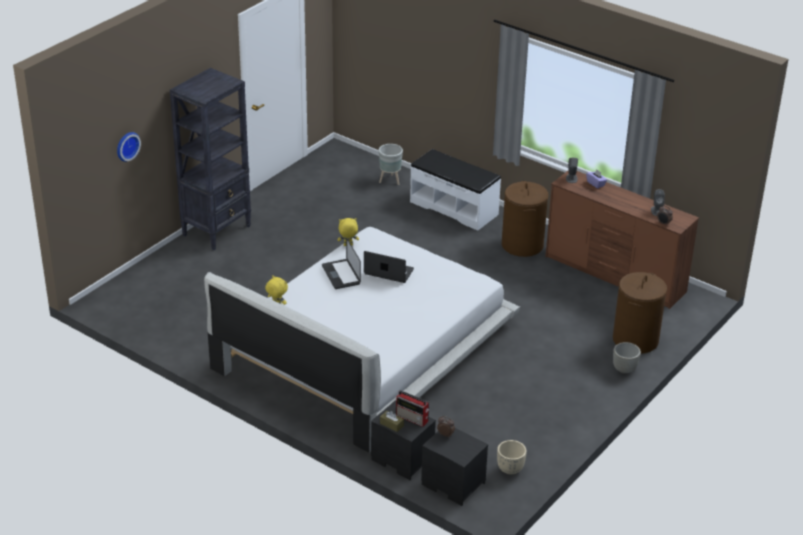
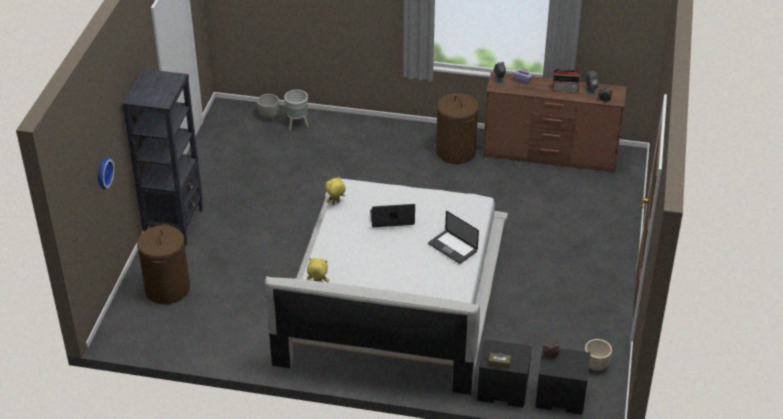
camera: 25 degrees left, 5 degrees up
laptop [322,238,361,289] -> laptop moved to [428,211,479,264]
radio [396,390,429,427] -> radio moved to [553,69,581,93]
white bench [410,149,501,231] -> none
brown laundry basket [613,272,667,354] -> brown laundry basket moved to [137,224,190,304]
grey planter [613,342,641,374] -> grey planter moved to [257,94,279,120]

